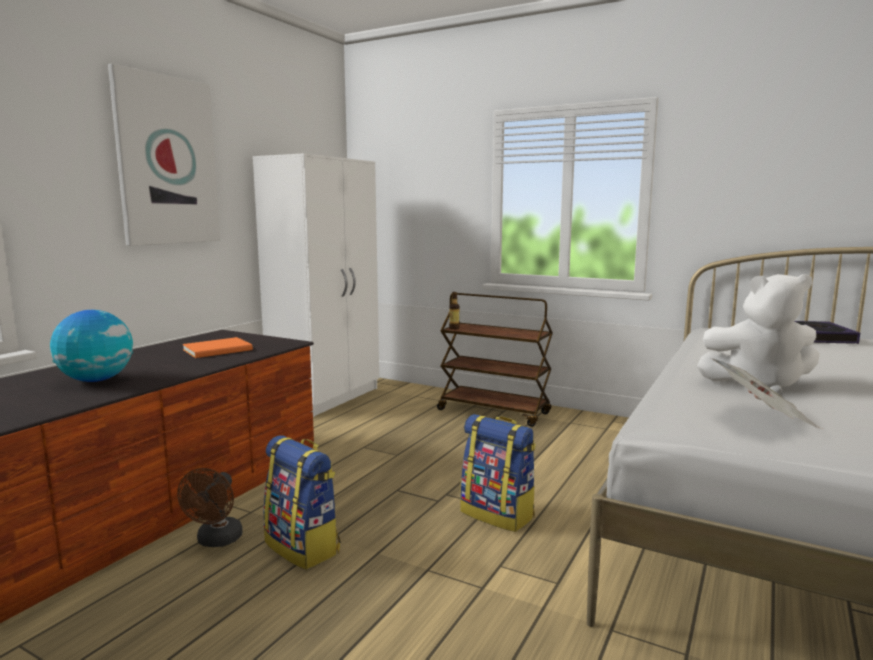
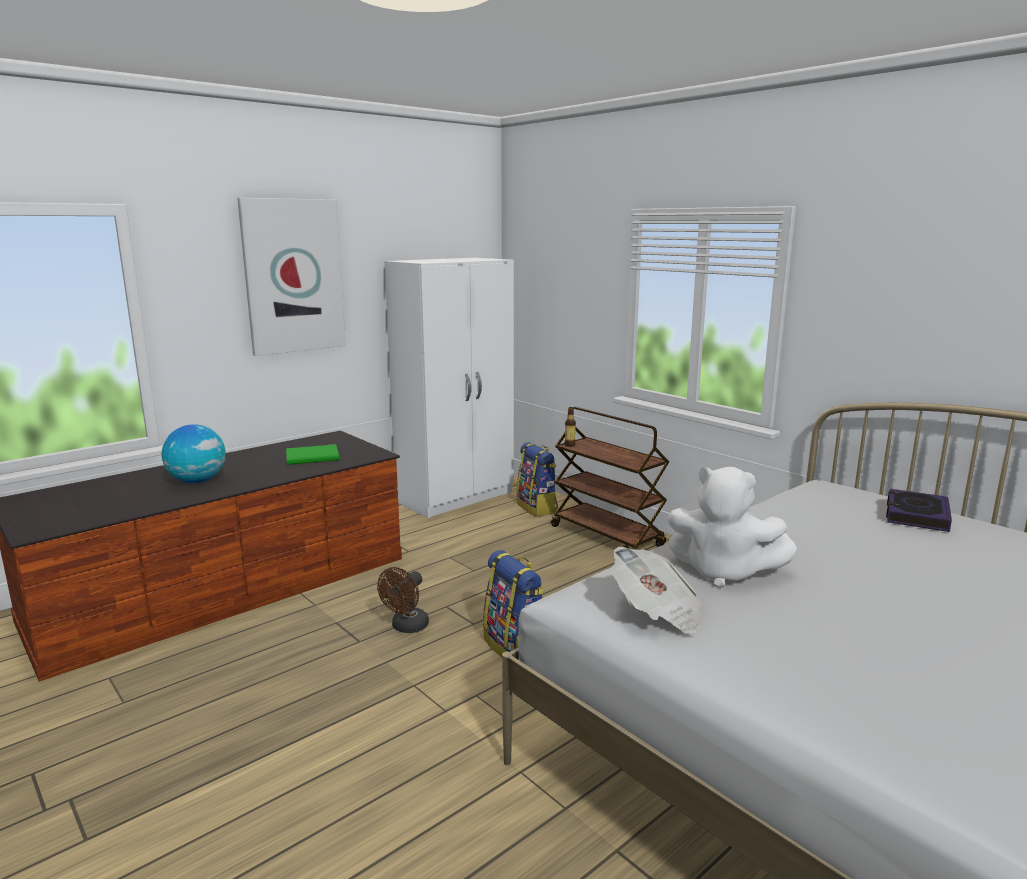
camera: 20 degrees right, 5 degrees up
brown fan [177,468,243,547] -> brown fan moved to [377,567,429,633]
orange book [182,337,253,358] -> green book [286,444,339,465]
backpack [263,435,341,570] -> backpack moved to [517,442,558,517]

